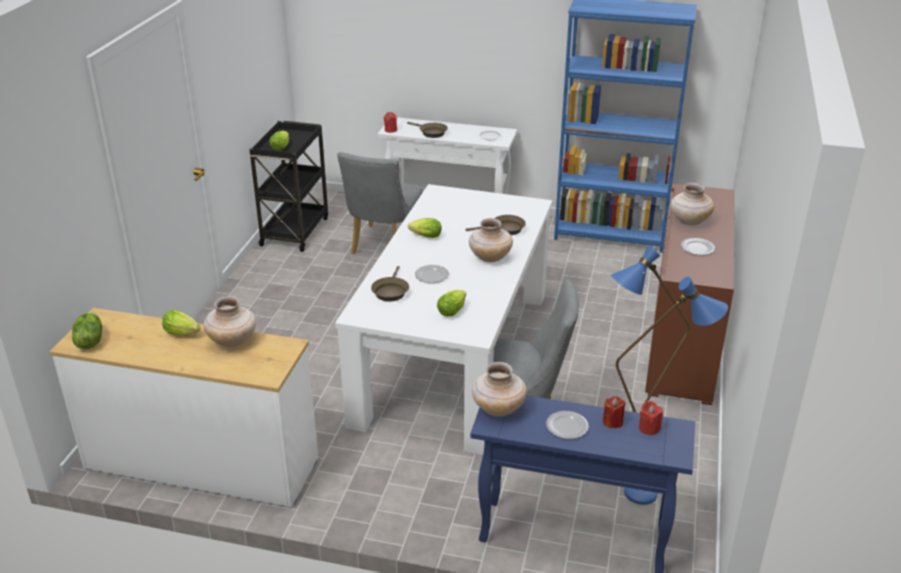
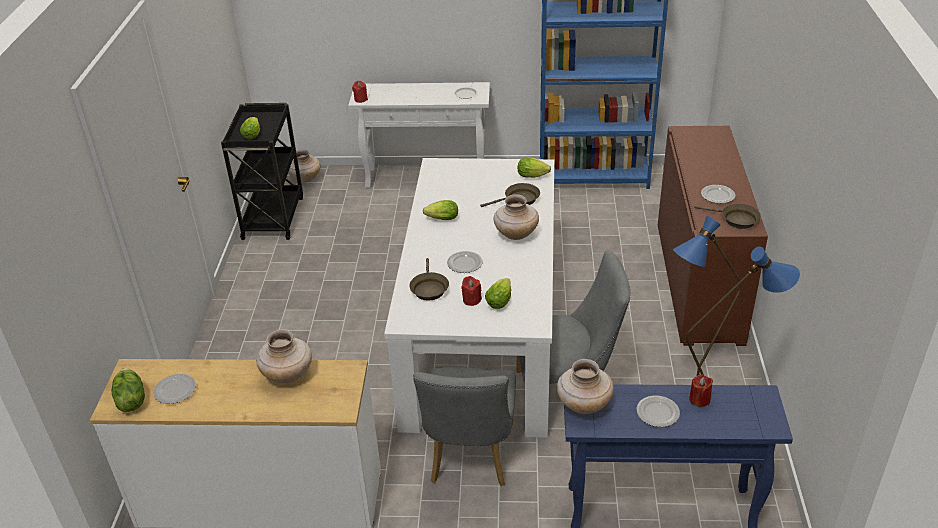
camera: 10 degrees left, 5 degrees up
lettuce [162,310,200,336] -> lettuce moved to [518,157,551,178]
grey chair [337,152,423,254] -> grey chair moved to [413,367,516,486]
brown frying pan [407,122,448,138] -> brown frying pan moved to [695,204,761,229]
red candle [639,401,663,435] -> red candle moved to [461,276,482,306]
beige vase [670,183,714,225] -> beige vase moved to [288,149,321,183]
none -> plate [153,374,196,404]

